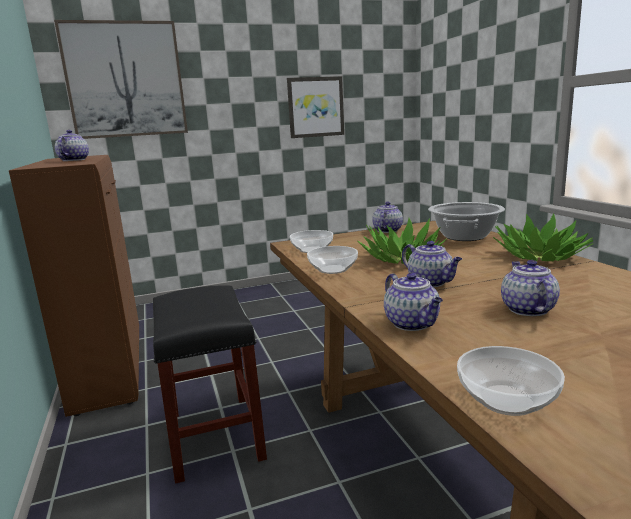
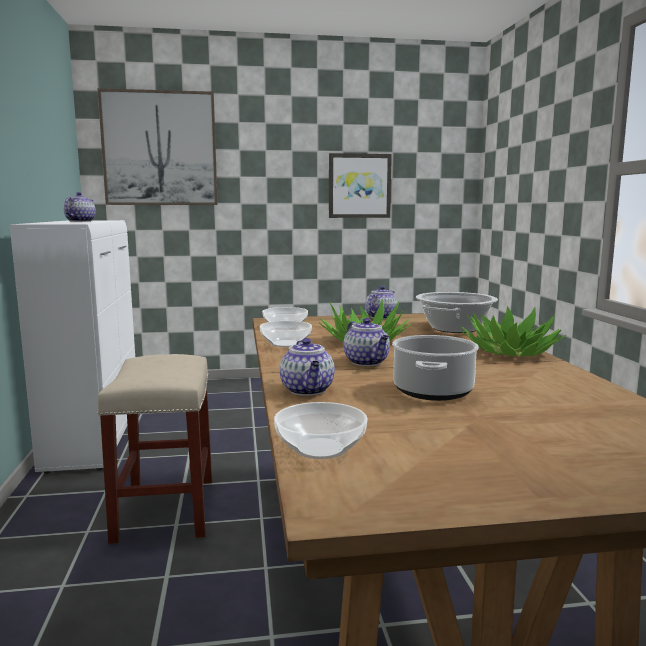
camera: 10 degrees right, 5 degrees down
brown cabinet [9,155,139,417] -> white cabinet [10,220,135,474]
black stool [153,286,267,484] -> beige stool [97,354,212,544]
teapot [501,260,560,316] -> cooking pot [392,335,479,401]

